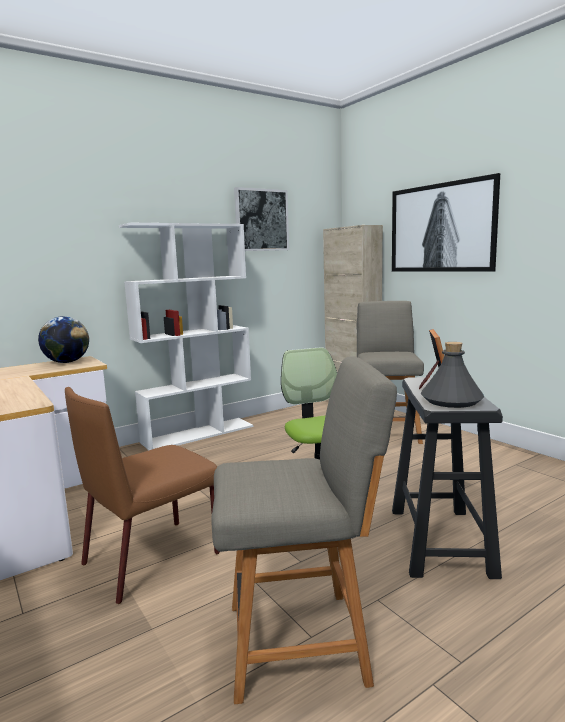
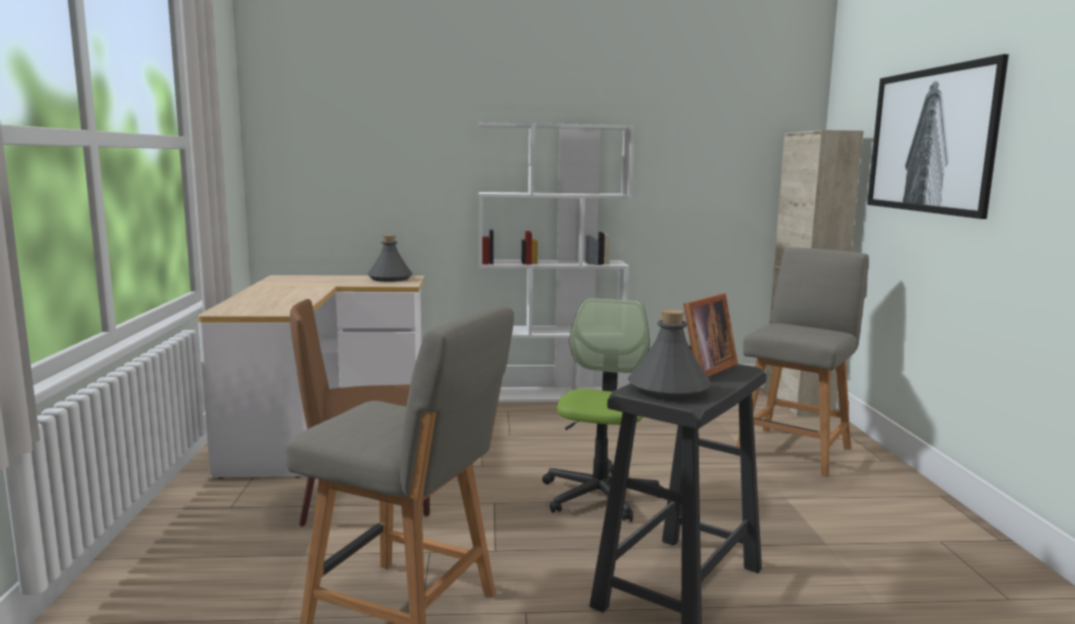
camera: 30 degrees right, 0 degrees up
globe [38,316,89,363] -> grey bottle [368,235,413,282]
picture [234,187,289,251] -> none

